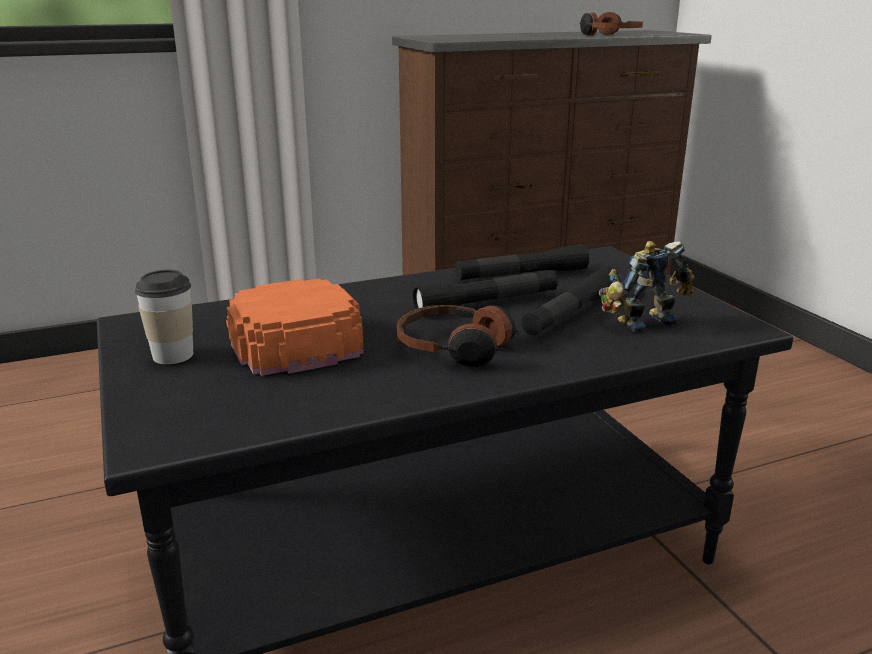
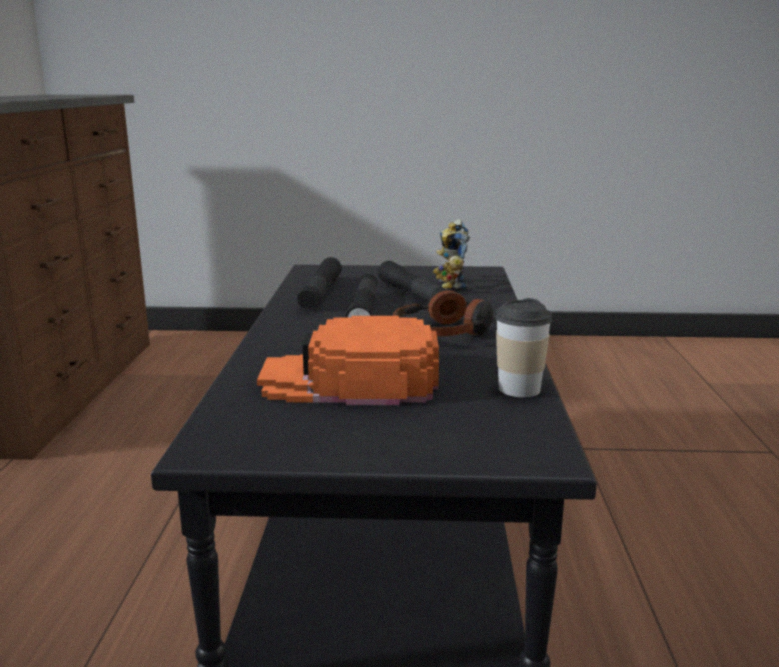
camera: 65 degrees left, 5 degrees down
cup [134,270,193,364] -> cup moved to [495,298,552,397]
headphones [579,12,643,35] -> none

